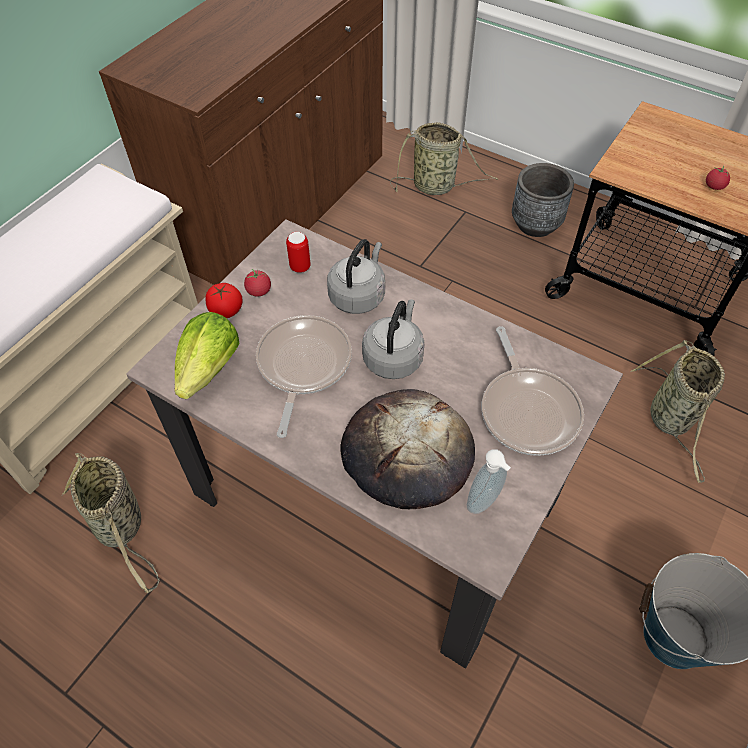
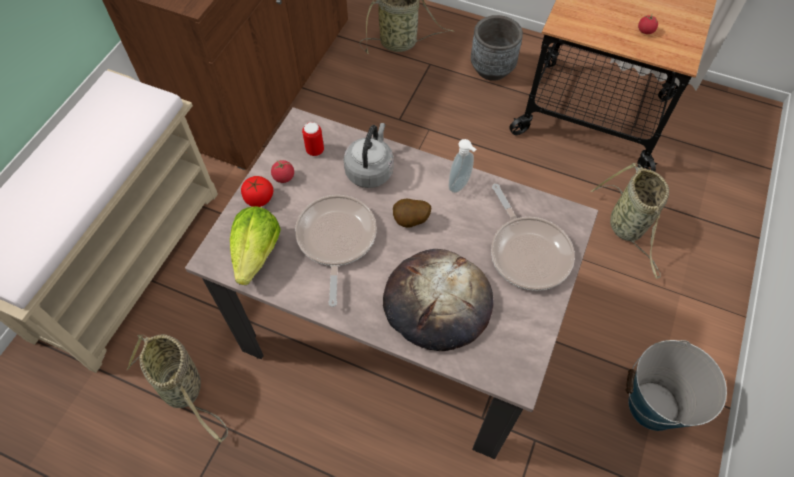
camera: 10 degrees left, 5 degrees up
grey kettle [362,299,425,379] -> potato [393,199,432,228]
soap dispenser [467,449,511,514] -> soap dispenser moved to [448,139,477,193]

